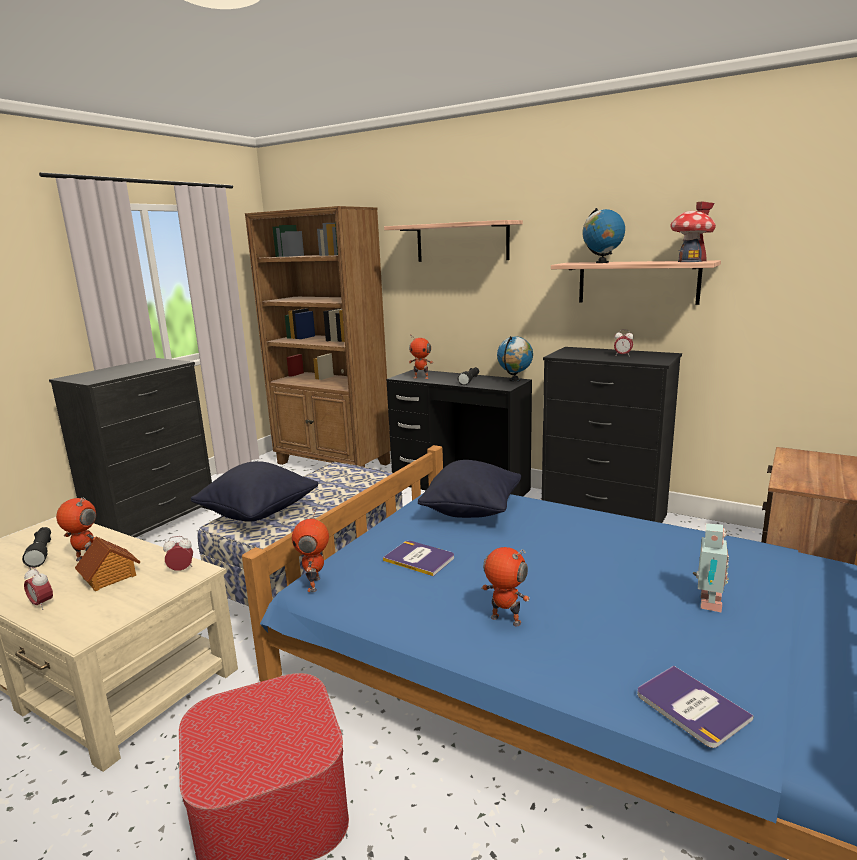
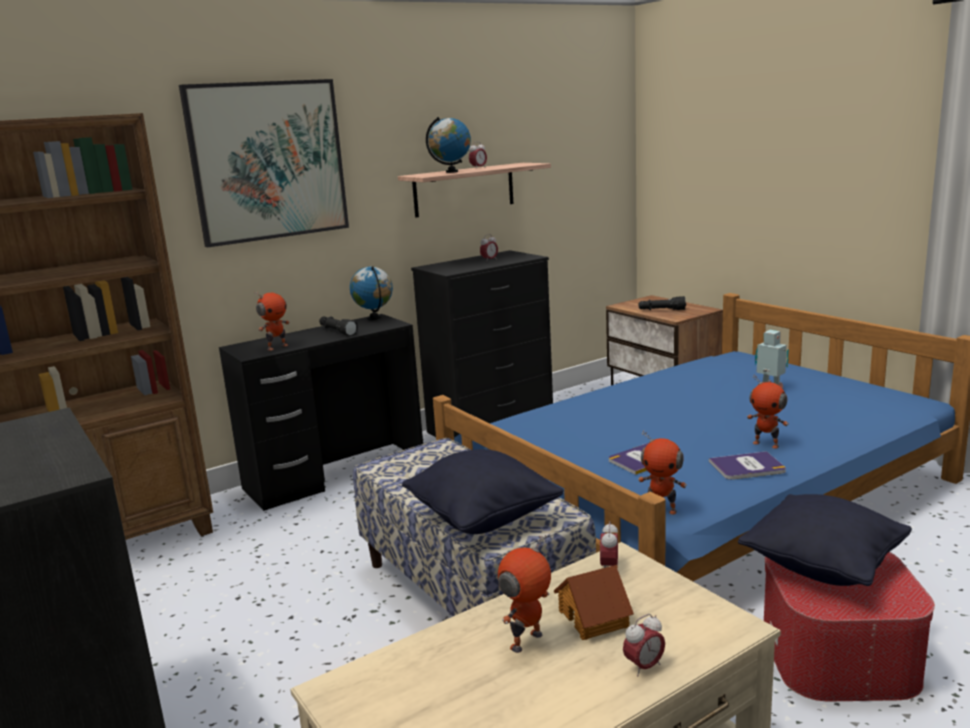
camera: 65 degrees left, 0 degrees up
black flashlight [22,527,51,568] -> black flashlight moved to [639,296,686,310]
shelf [384,220,523,262] -> picture [179,79,349,248]
black pillow [418,460,522,518] -> black pillow moved to [738,494,912,586]
toy robot [481,547,530,626] -> toy robot turned 105 degrees counterclockwise [747,374,789,449]
book [637,666,754,748] -> book moved to [709,451,786,480]
toy house [671,201,716,262] -> none
none -> alarm clock [469,141,487,168]

